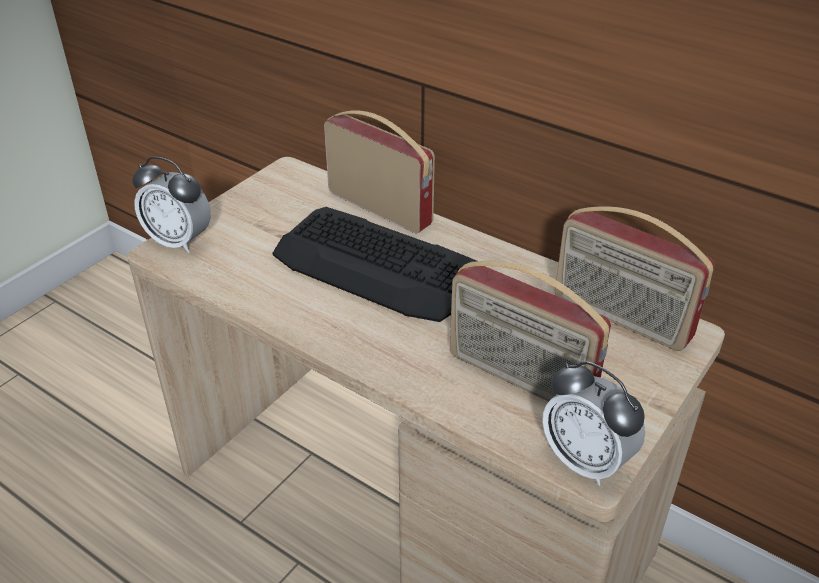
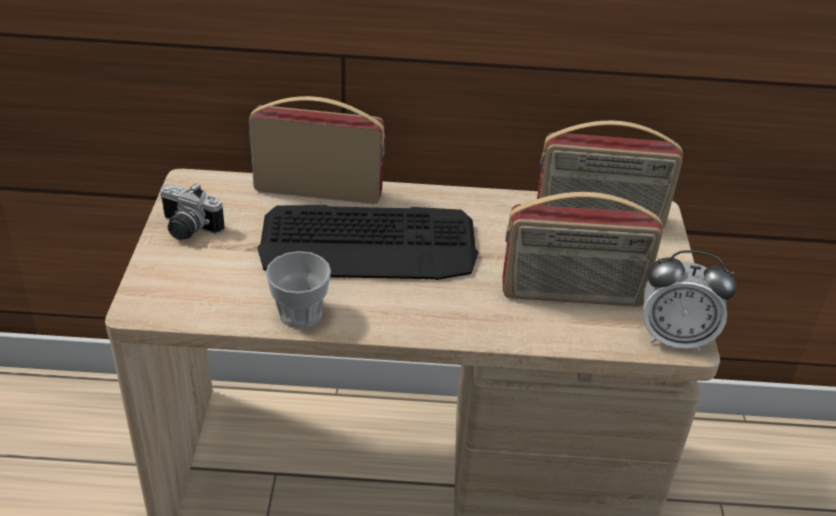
camera: 35 degrees left, 0 degrees up
alarm clock [132,157,211,253] -> none
none -> camera [160,183,225,240]
none -> cup [266,251,331,328]

